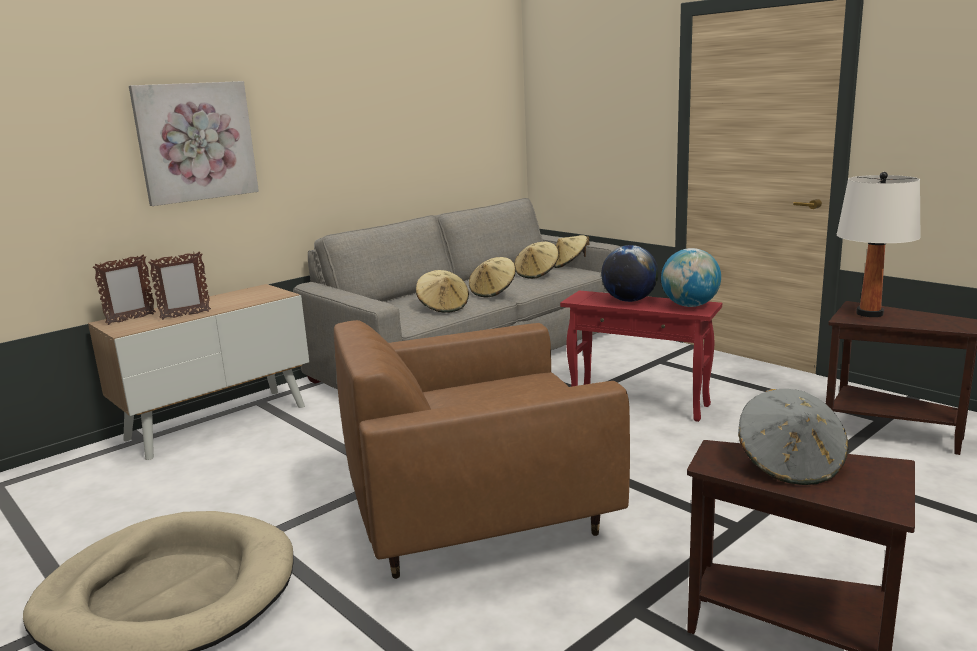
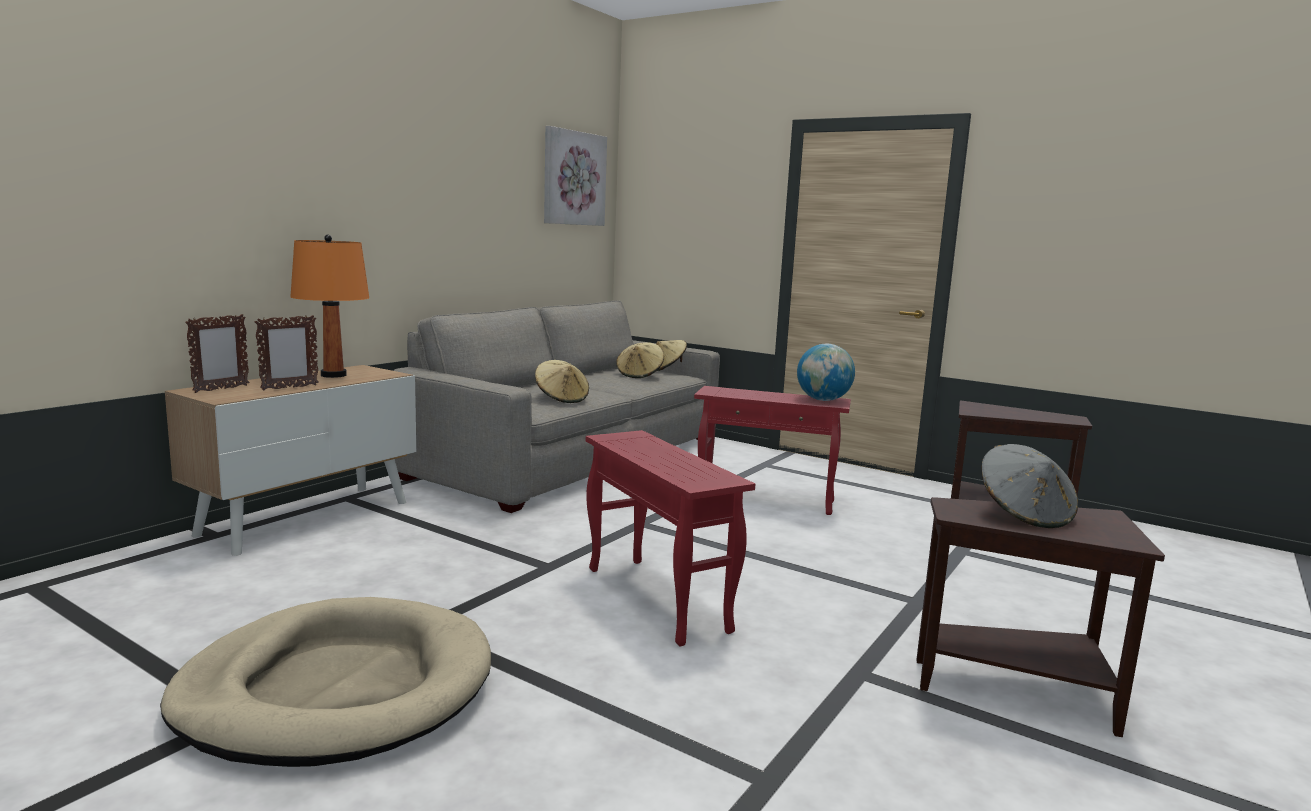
camera: 15 degrees left, 5 degrees down
picture [129,81,259,206] -> picture moved to [544,126,607,226]
brown armchair [334,320,630,579] -> red side table [586,430,755,646]
beige hat [469,257,516,297] -> none
globe [601,245,659,302] -> none
white table lamp [837,172,921,317] -> none
none -> orange table lamp [290,235,370,378]

